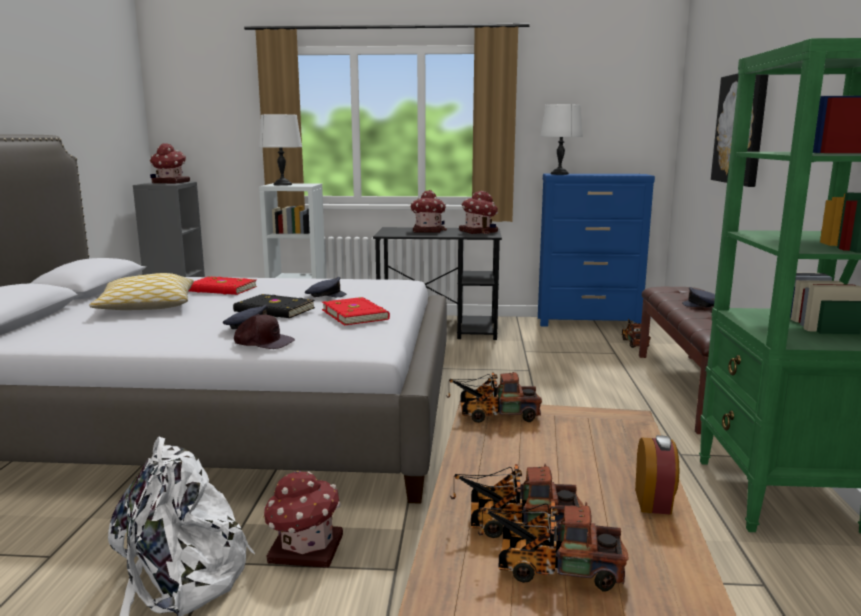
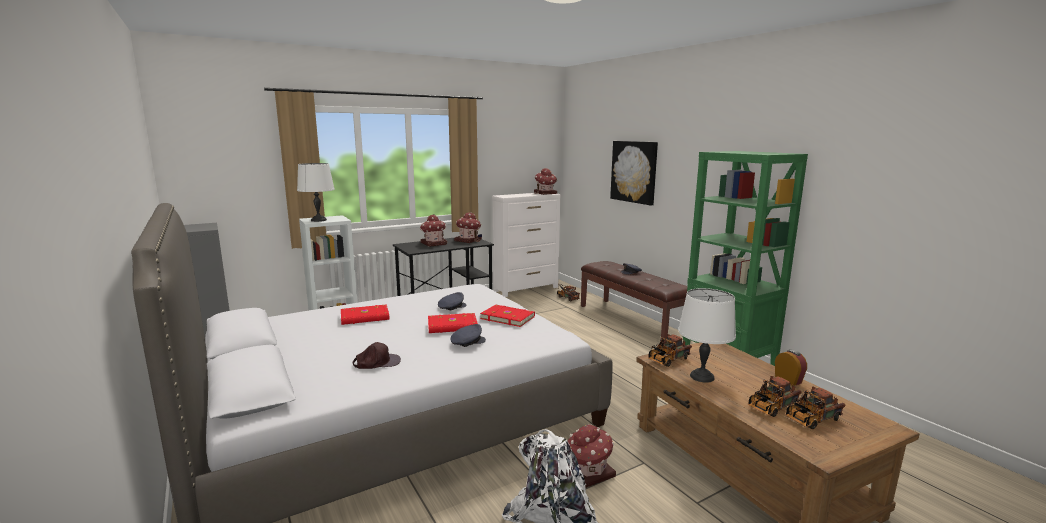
camera: 35 degrees left, 0 degrees up
pillow [89,273,194,310] -> none
toy house [150,143,190,183] -> toy house moved to [534,168,557,195]
black book [233,294,315,318] -> red book [428,313,478,333]
brown cap [234,314,295,349] -> brown cap moved to [353,342,401,369]
blue dresser [538,174,655,326] -> white dresser [492,193,561,297]
white table lamp [540,104,583,175] -> white table lamp moved to [678,288,736,383]

